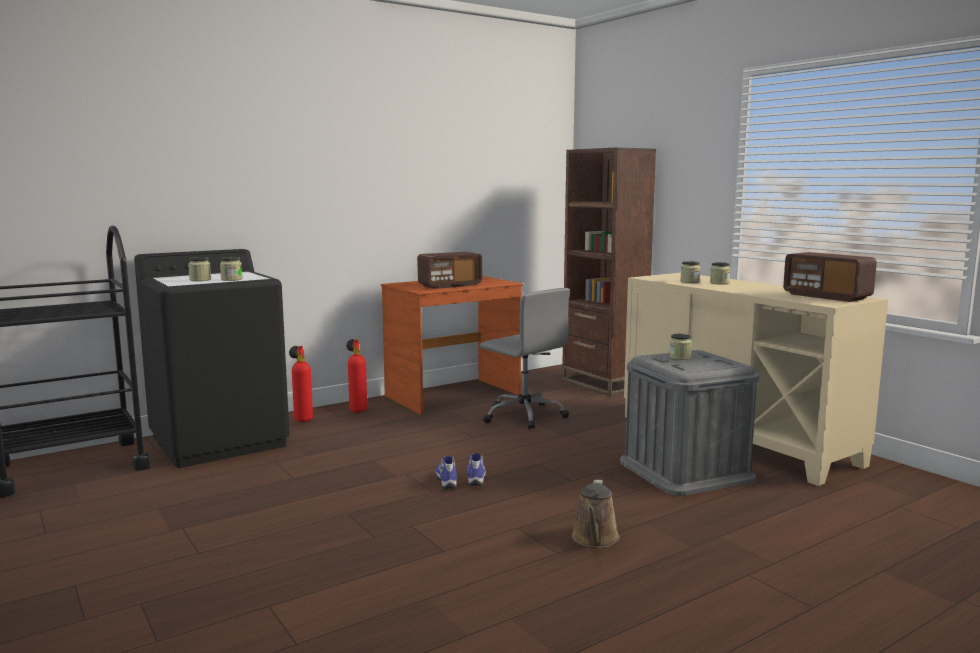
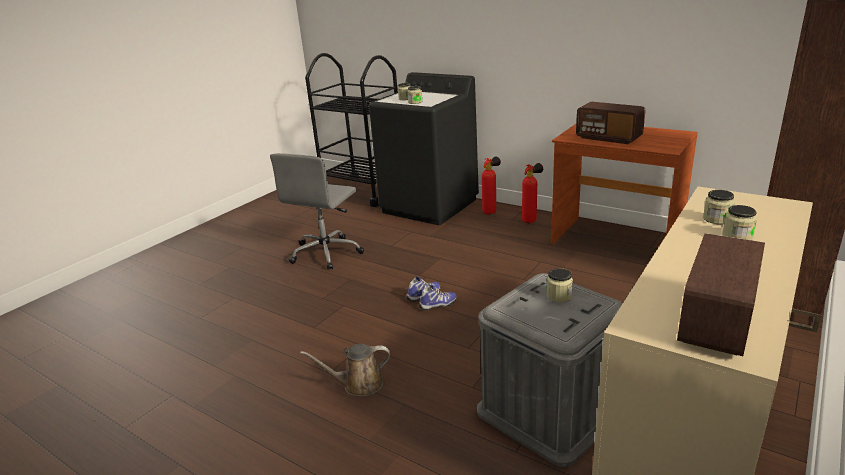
camera: 70 degrees right, 15 degrees up
grey office chair [479,288,570,430] -> grey office chair moved to [270,153,364,270]

